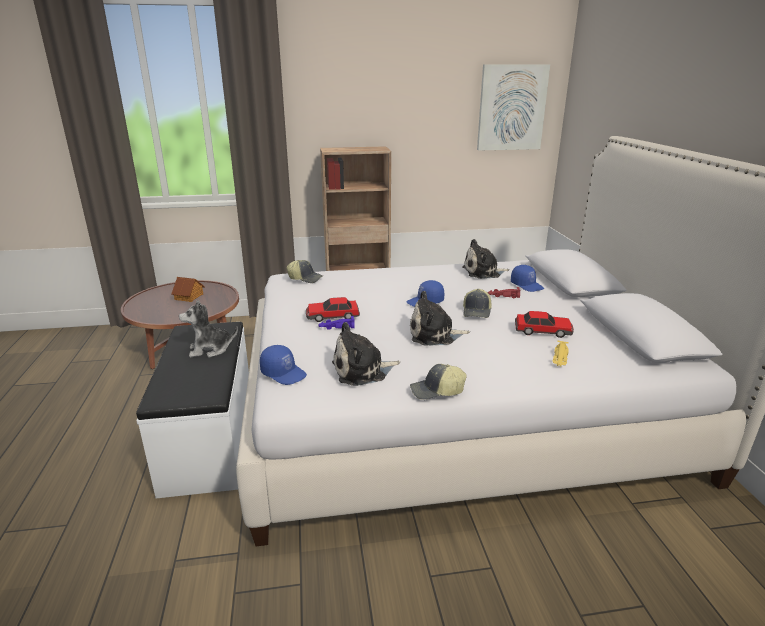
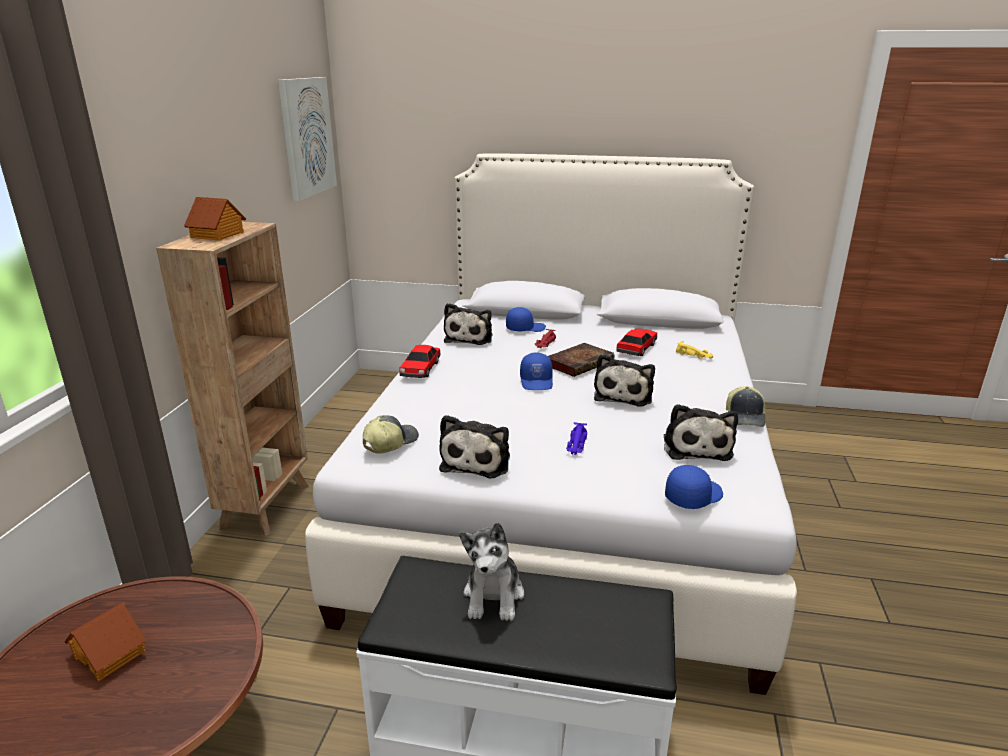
camera: 70 degrees left, 0 degrees up
toy car [306,297,360,322] -> toy car moved to [399,345,440,378]
cap [463,289,492,318] -> book [548,343,614,377]
none -> toy house [184,197,246,241]
none -> plush toy [439,415,510,479]

